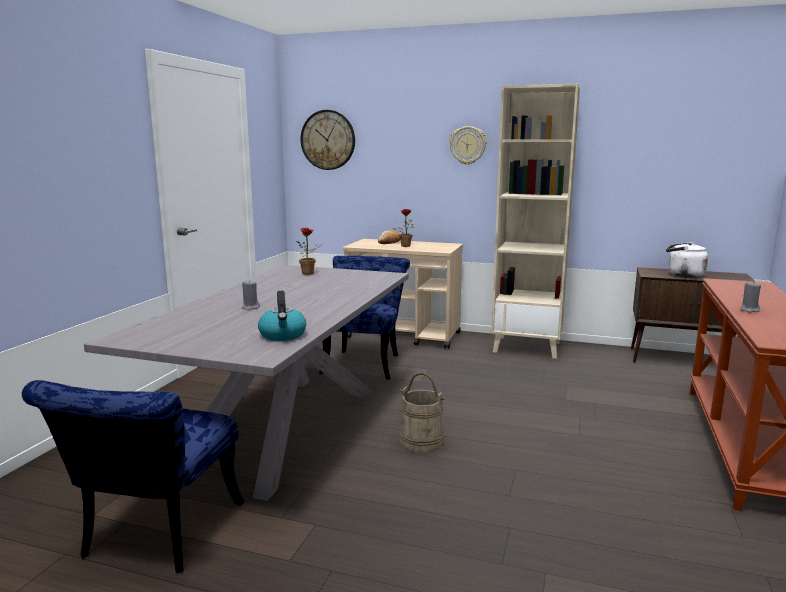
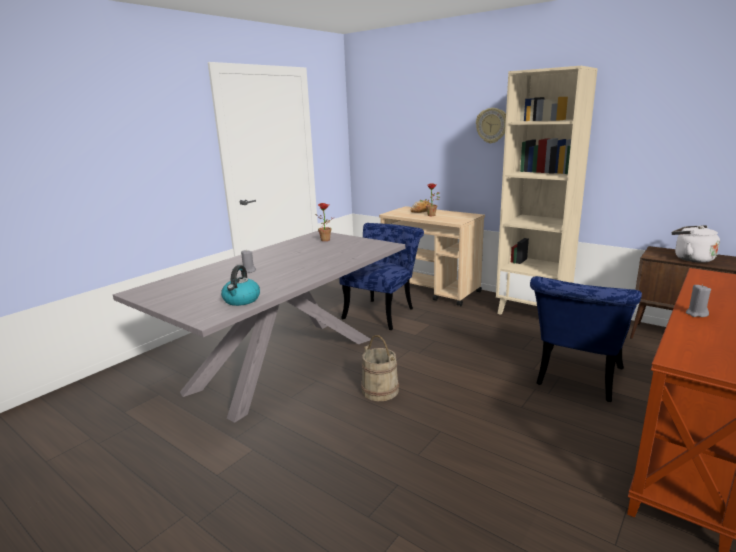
camera: 20 degrees right, 5 degrees up
blue chair [22,380,244,573] -> blue chair moved to [530,276,642,402]
wall clock [300,110,355,170] -> none

